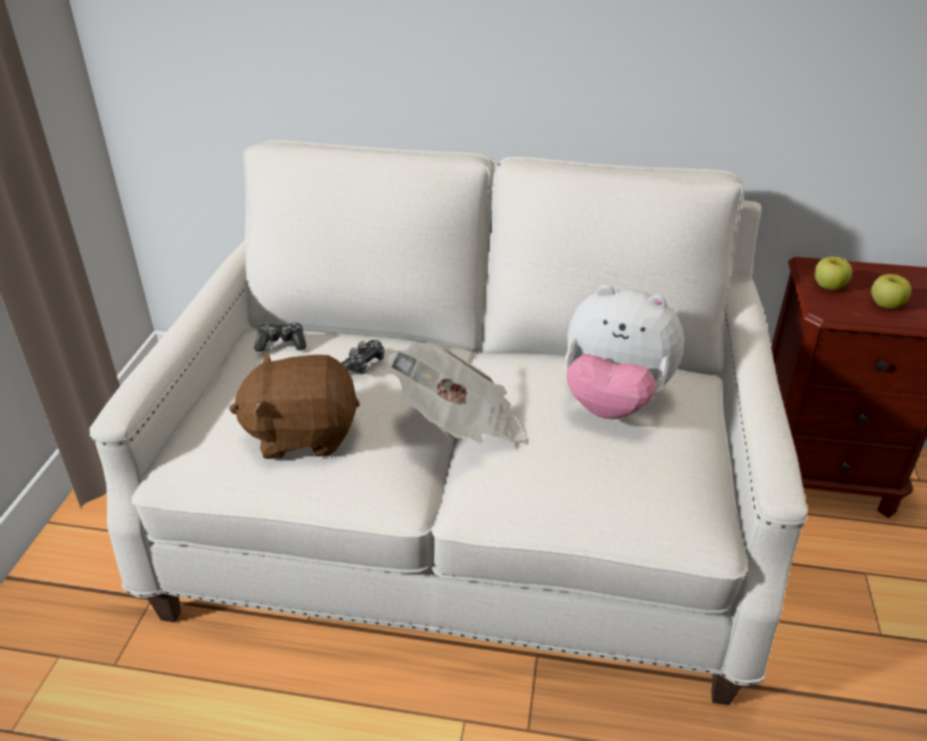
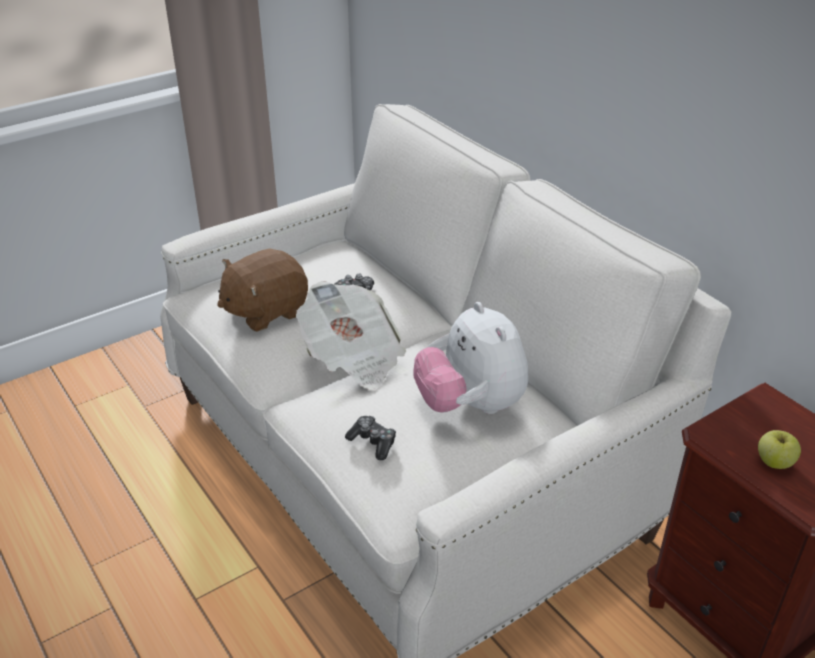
camera: 45 degrees right, 0 degrees up
brown plush toy [229,352,360,459] -> brown plush toy turned 75 degrees counterclockwise [217,248,308,332]
game controller [254,322,306,352] -> game controller moved to [345,416,396,460]
apple [814,257,852,290] -> none

